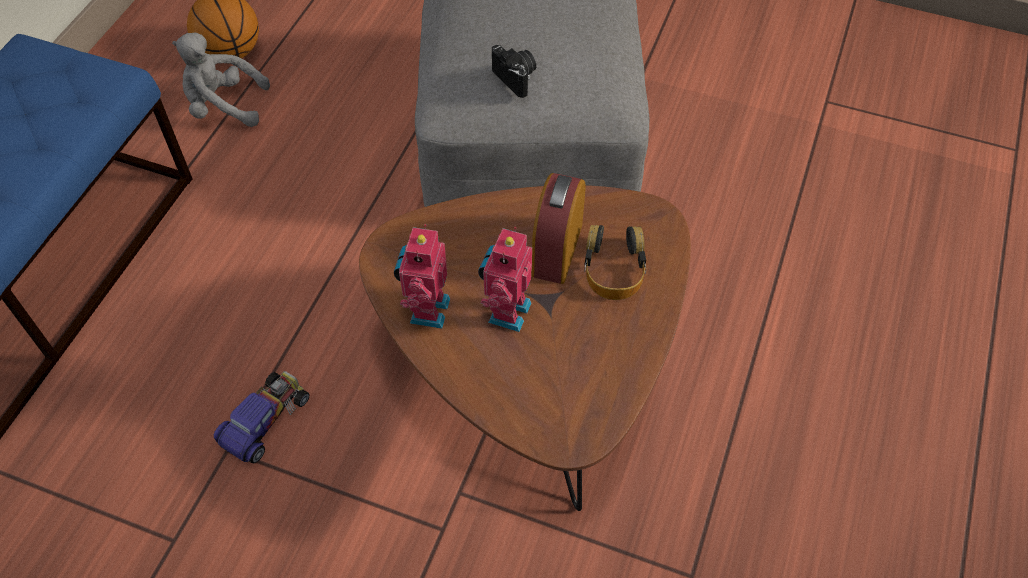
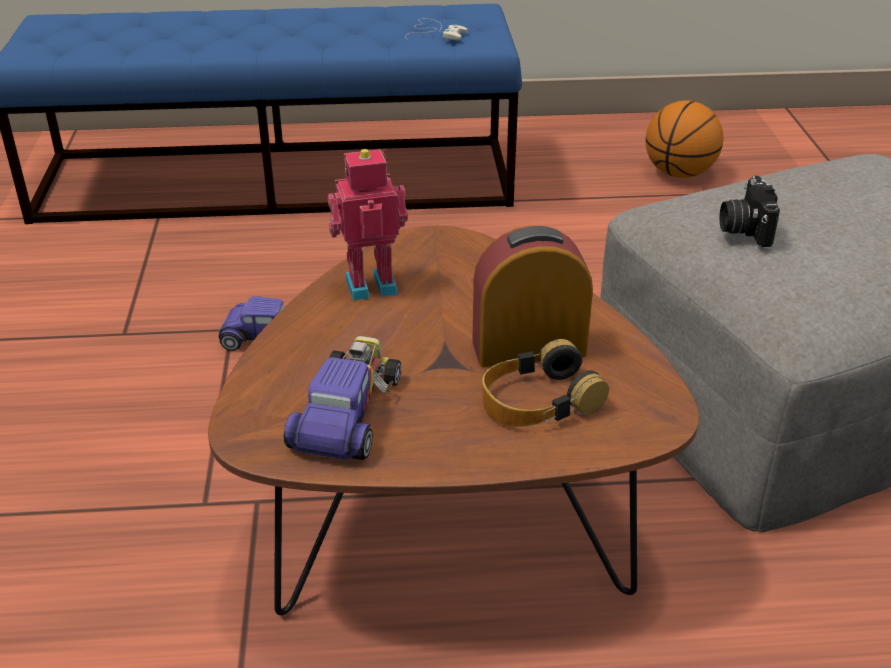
camera: 65 degrees right, 20 degrees down
grey plush toy [172,32,270,127] -> none
toy robot [478,227,532,332] -> none
camera [492,45,536,98] -> camera turned 150 degrees clockwise [719,176,780,247]
none -> toy car [284,336,401,460]
none -> white game controller [405,18,468,40]

